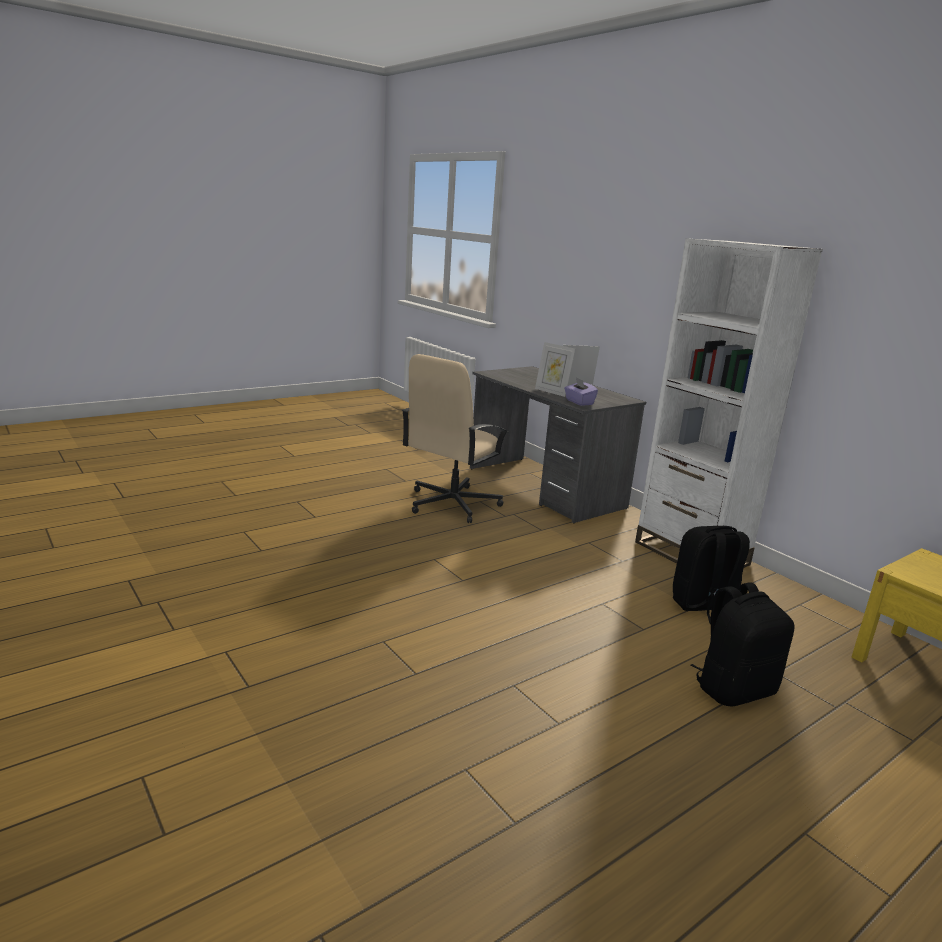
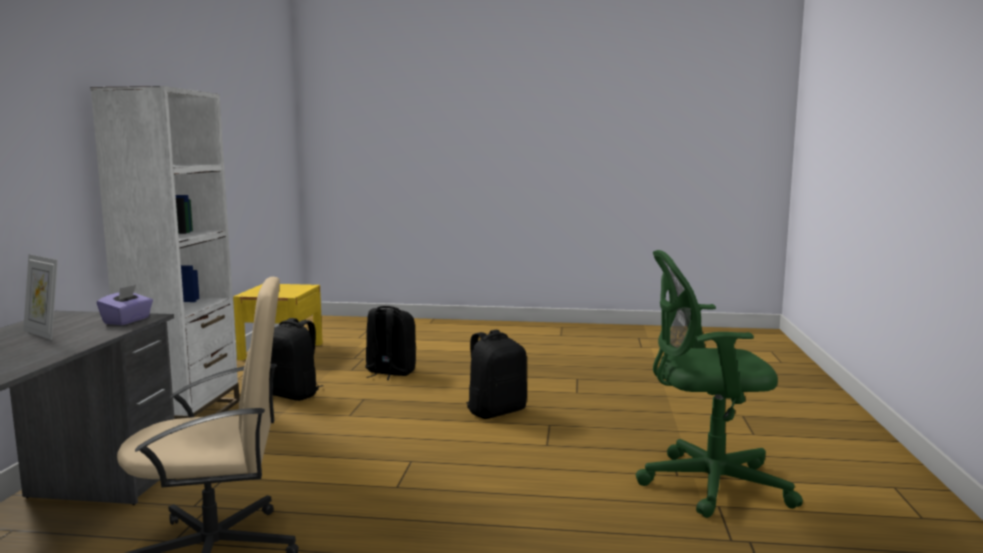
camera: 135 degrees left, 10 degrees down
picture frame [535,342,575,397] -> none
none -> black backpack [466,330,527,419]
none -> green office chair [635,250,803,518]

